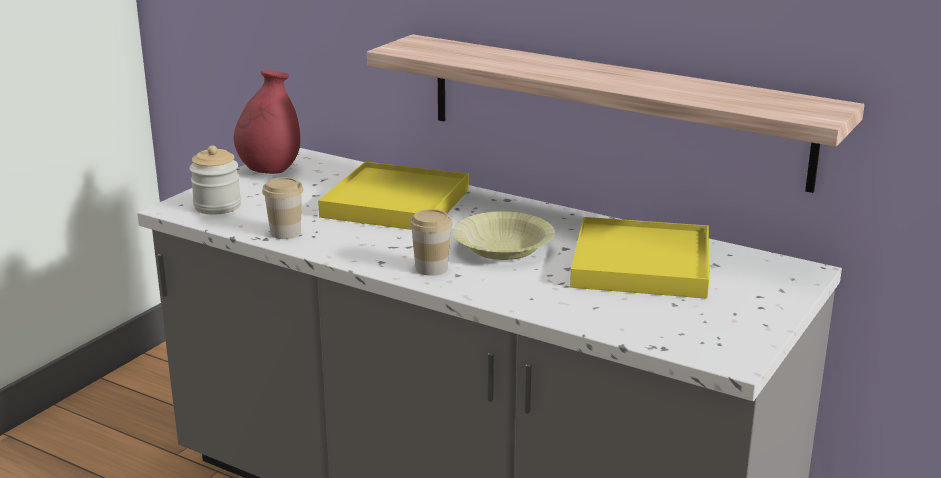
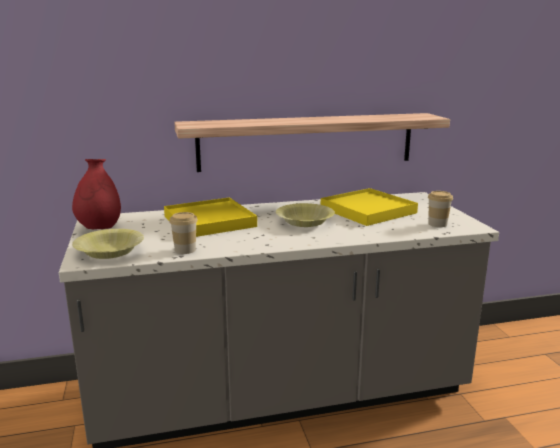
camera: 45 degrees left, 5 degrees down
jar [190,145,241,215] -> yellow bowl [72,229,144,259]
cup [409,209,453,276] -> cup moved to [428,191,453,227]

